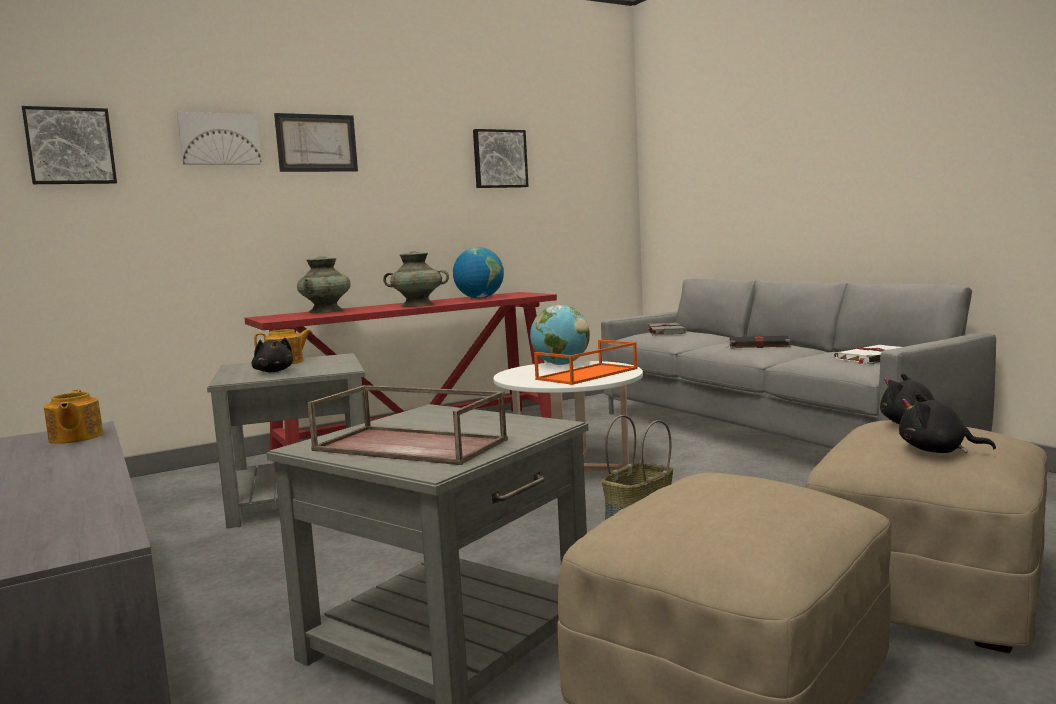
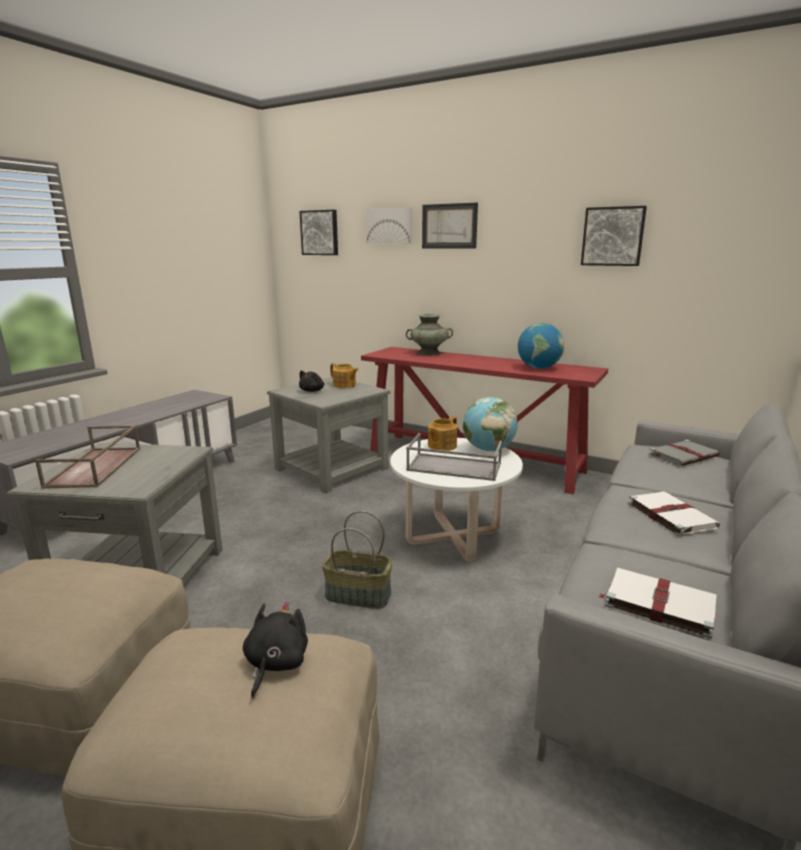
camera: 60 degrees right, 10 degrees up
teapot [44,390,103,444] -> teapot moved to [428,417,457,451]
turquoise vase [383,251,449,307] -> none
orange tray [534,340,637,385] -> grey tray [406,433,502,481]
black book [730,336,791,349] -> white book [628,492,720,536]
black plush toy [899,393,996,453] -> none

